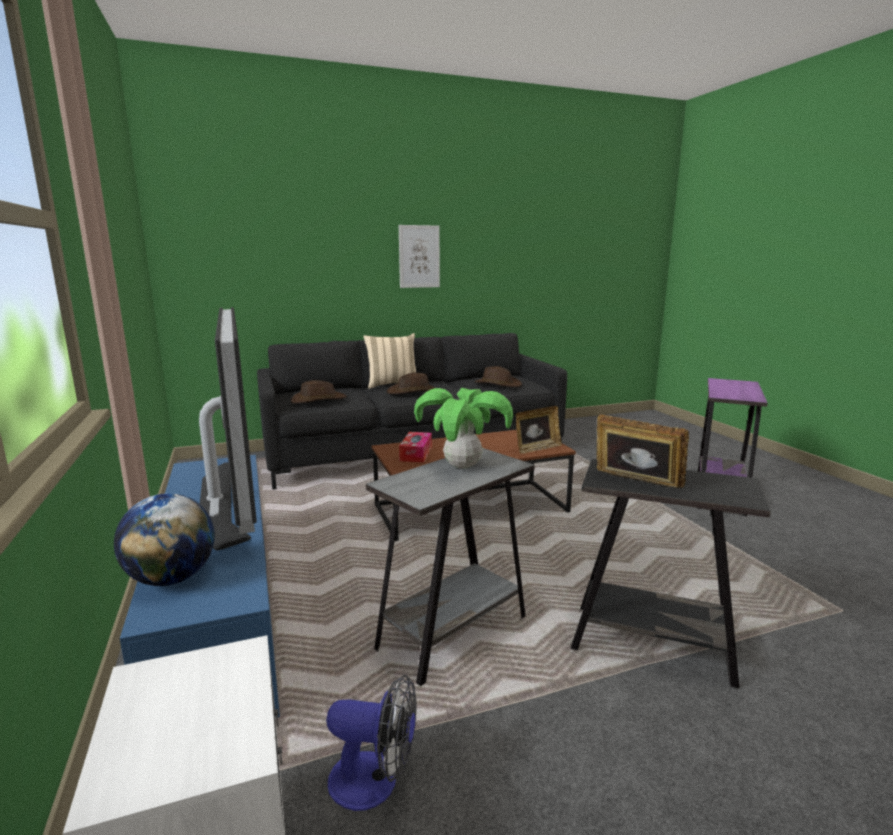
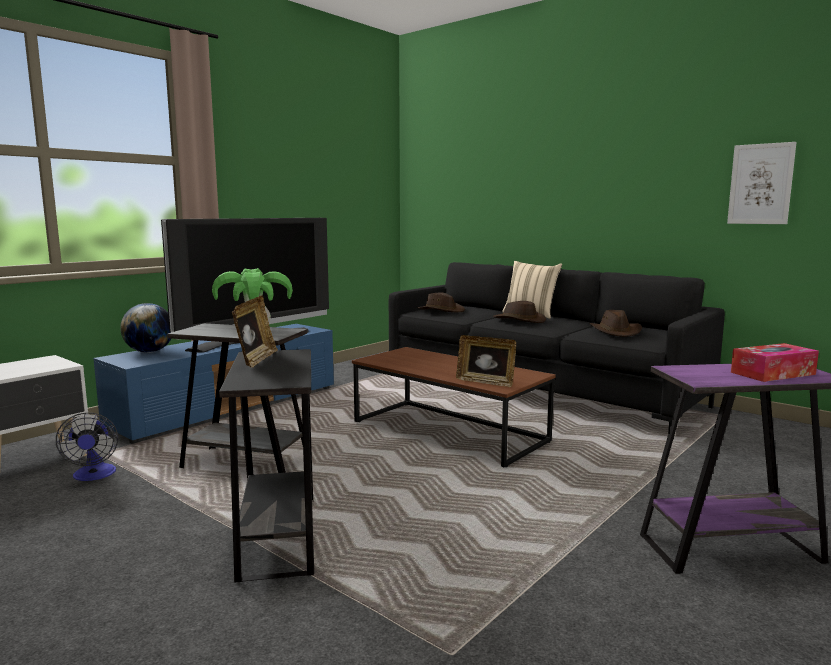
camera: 60 degrees right, 5 degrees down
picture [399,225,440,288] -> picture moved to [727,142,797,224]
tissue box [399,432,432,462] -> tissue box moved to [731,343,819,382]

